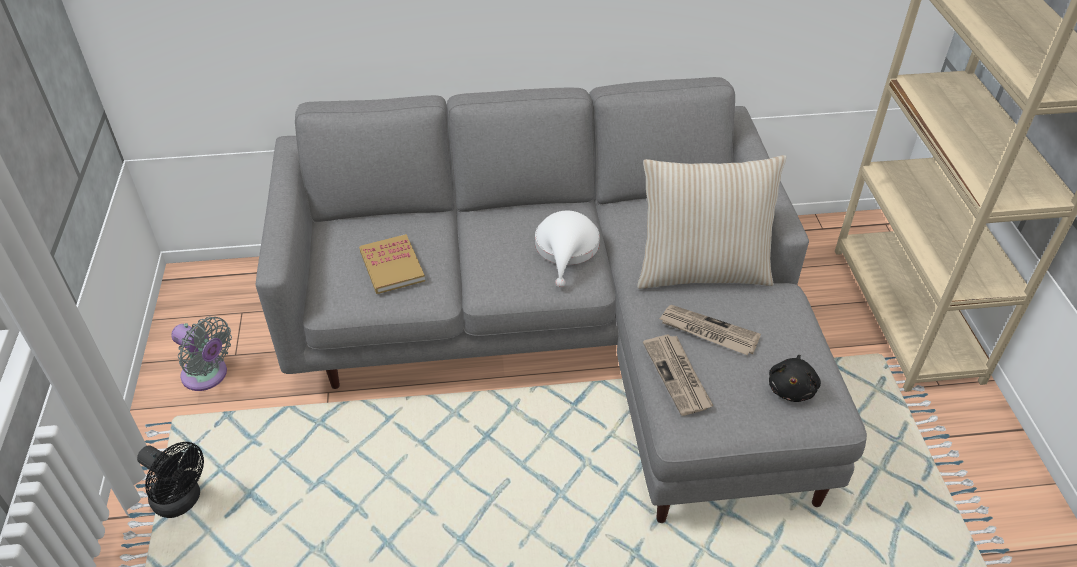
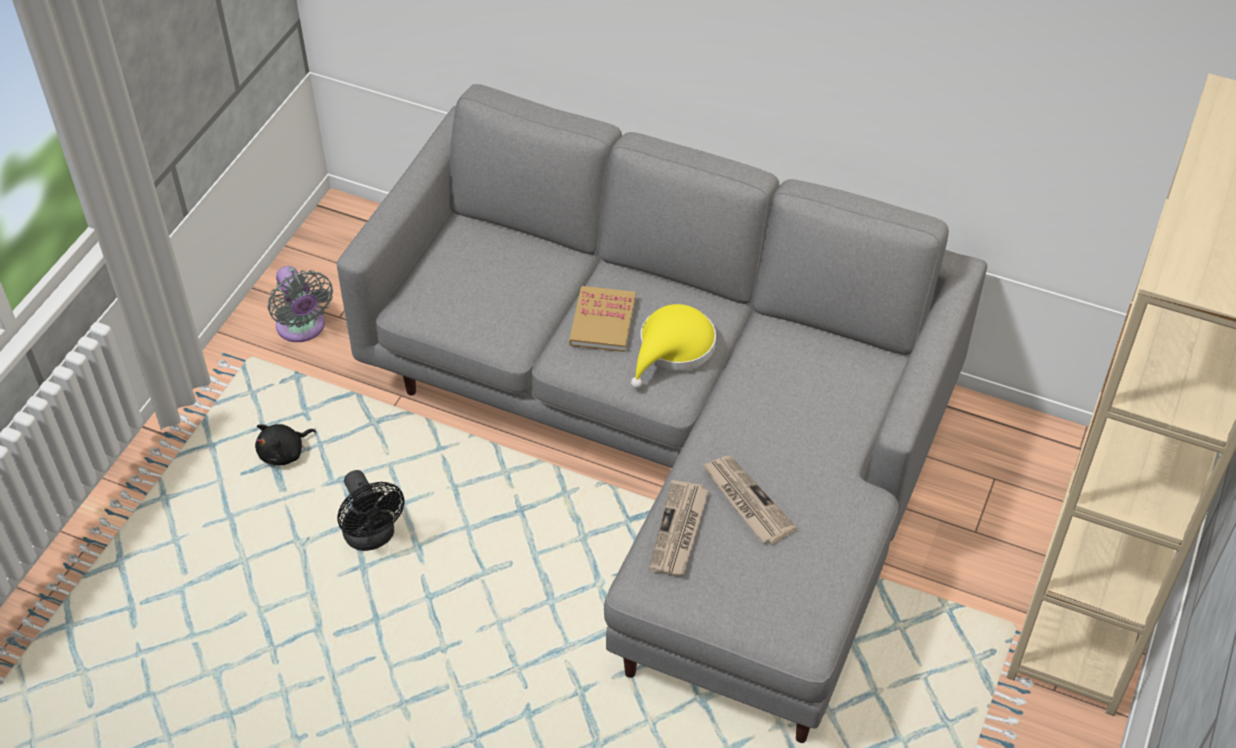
camera: 30 degrees right, 5 degrees up
black fan [137,442,204,518] -> black fan moved to [337,470,404,551]
book [359,234,425,294] -> book moved to [569,286,636,352]
white hat [535,210,600,288] -> yellow hat [631,304,716,388]
beige pillow [637,155,786,289] -> none
black plush toy [769,355,821,402] -> black plush toy moved to [255,424,316,466]

